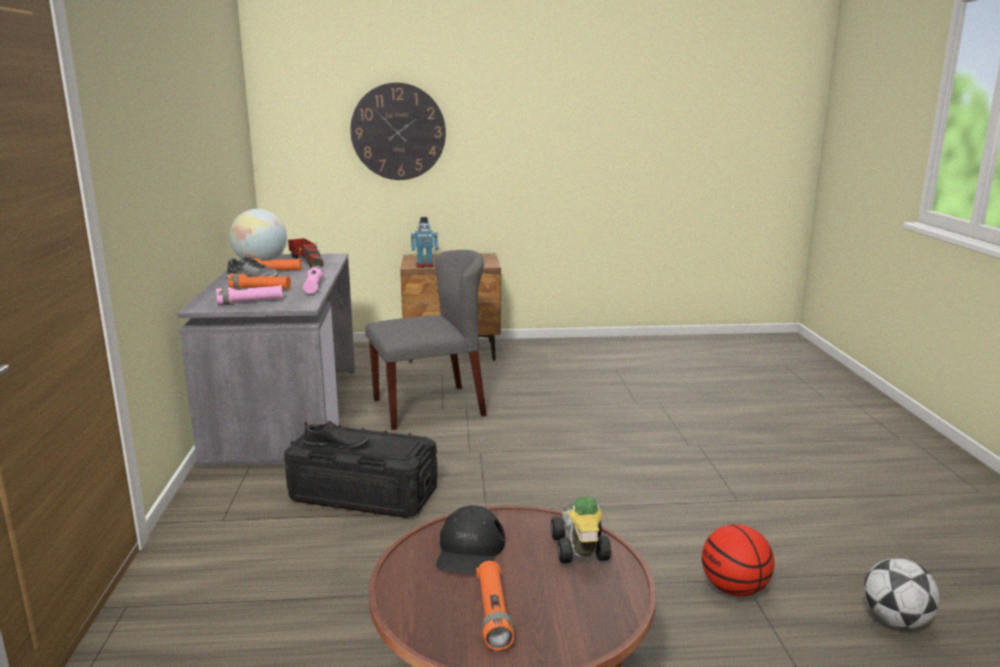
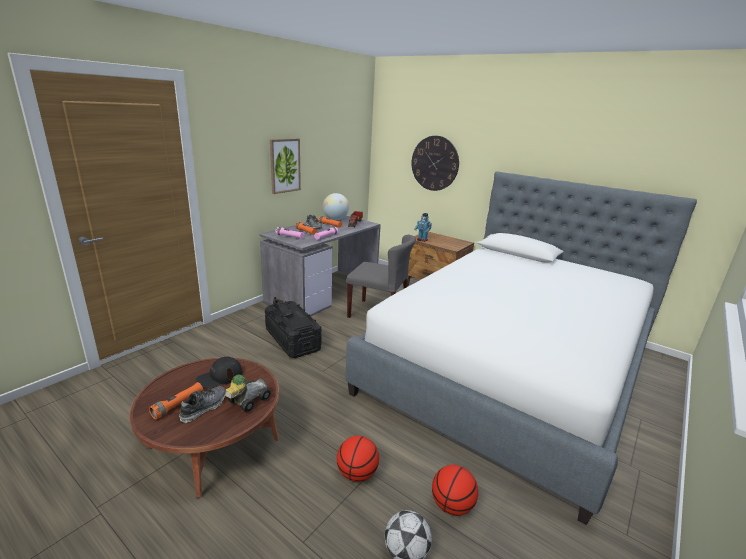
camera: 40 degrees right, 5 degrees up
none -> shoe [179,386,226,423]
none -> picture [270,138,301,194]
none -> bed [345,171,697,525]
none -> basketball [432,465,478,516]

